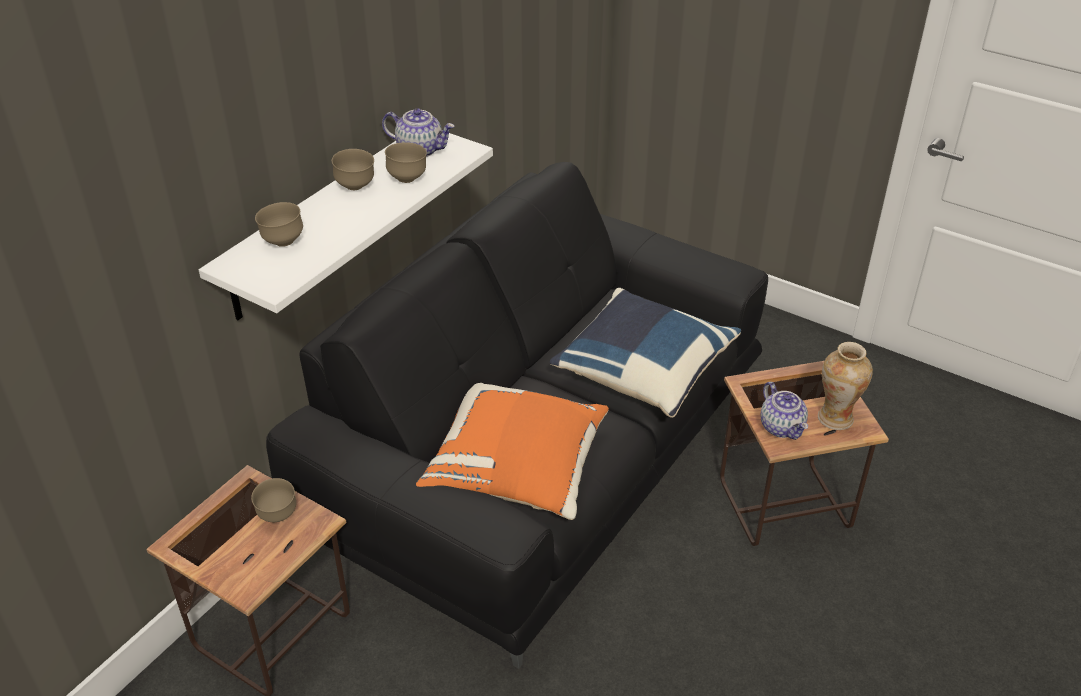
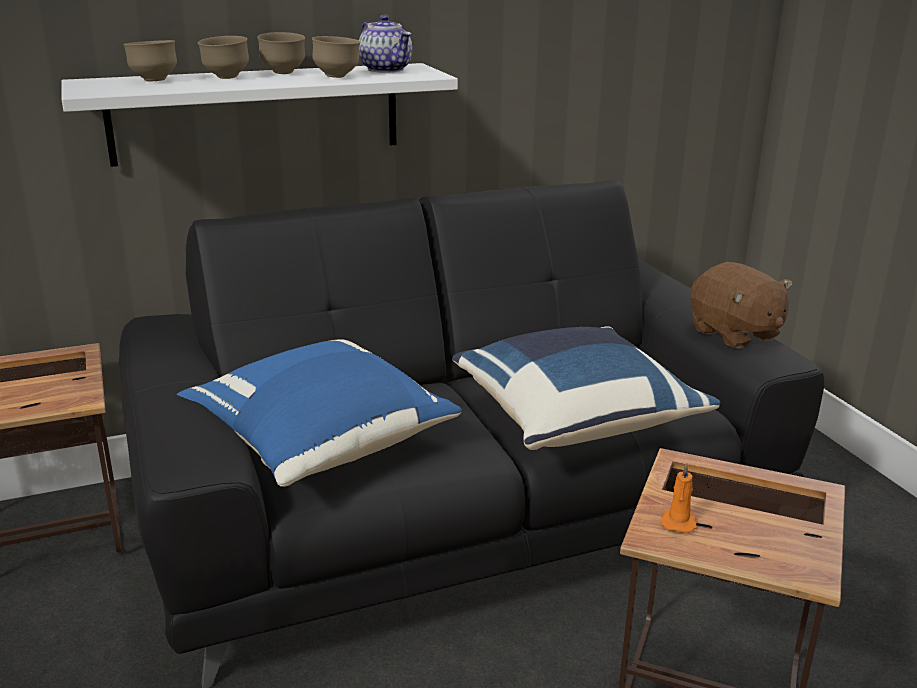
camera: 35 degrees right, 15 degrees down
brown bowl [251,478,296,522] -> brown bowl moved to [198,36,249,79]
orange pillow [416,383,609,520] -> blue pillow [177,339,462,487]
teapot [760,382,808,440] -> orange candle [660,463,697,533]
vase [818,342,873,430] -> none
none -> brown plush toy [690,262,793,349]

